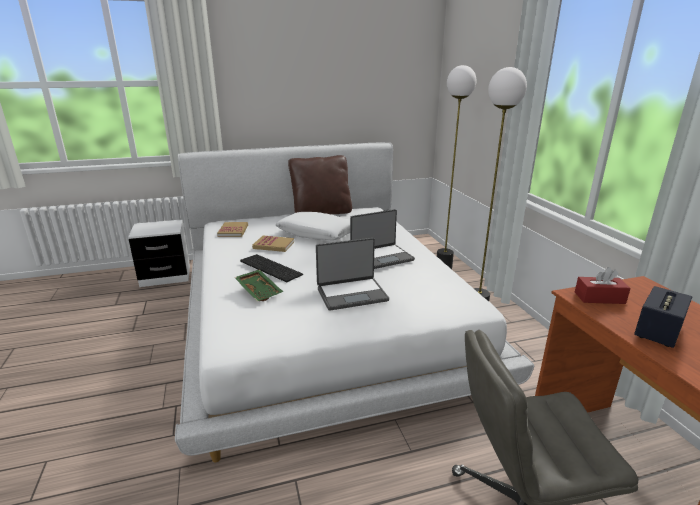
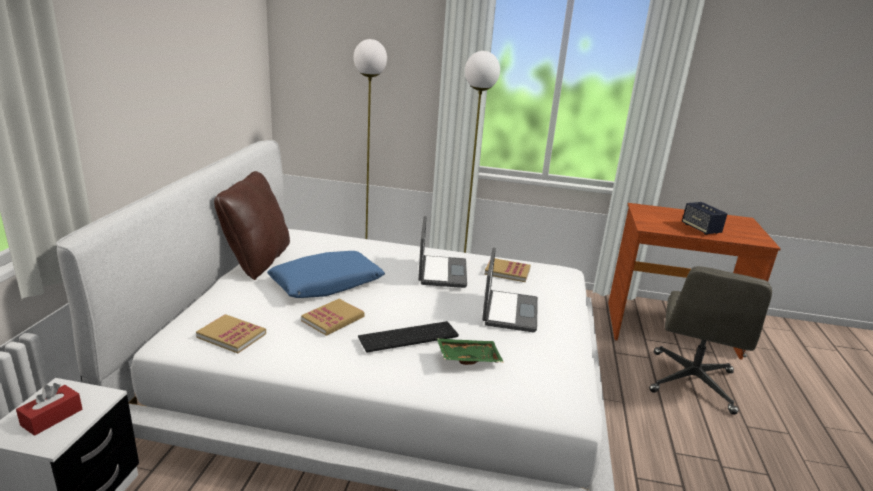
camera: 65 degrees left, 0 degrees up
white pillow [275,212,350,240] -> blue pillow [267,251,385,298]
red tissue box [575,267,630,304] -> red tissue box moved to [16,383,82,436]
none -> book [484,258,531,282]

